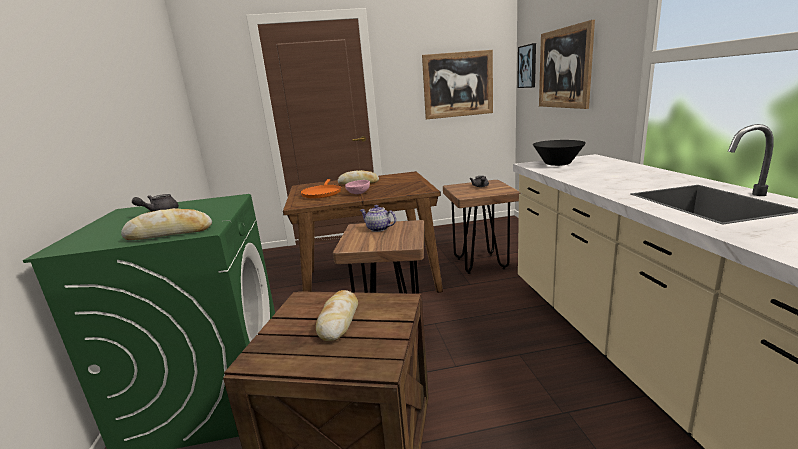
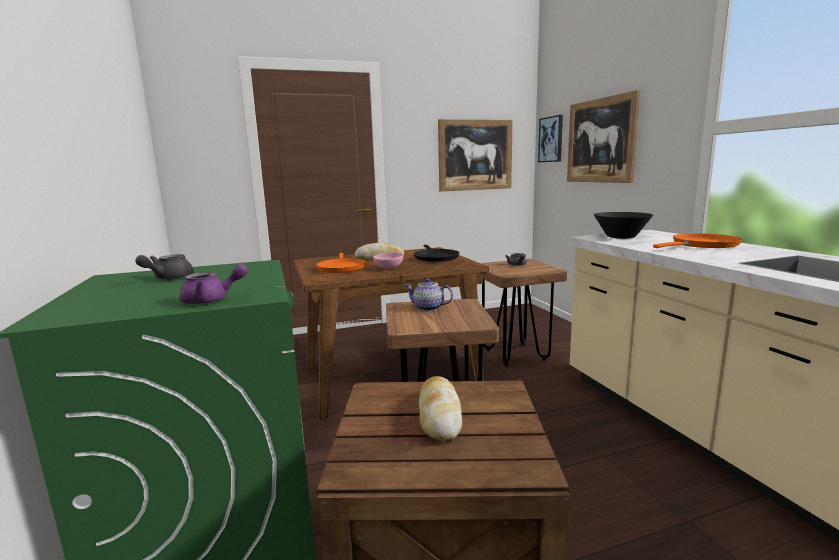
camera: 10 degrees left, 5 degrees down
bread [121,208,212,240] -> purple teapot [179,264,248,304]
none -> black frying pan [414,245,459,262]
none -> orange frying pan [653,233,742,248]

